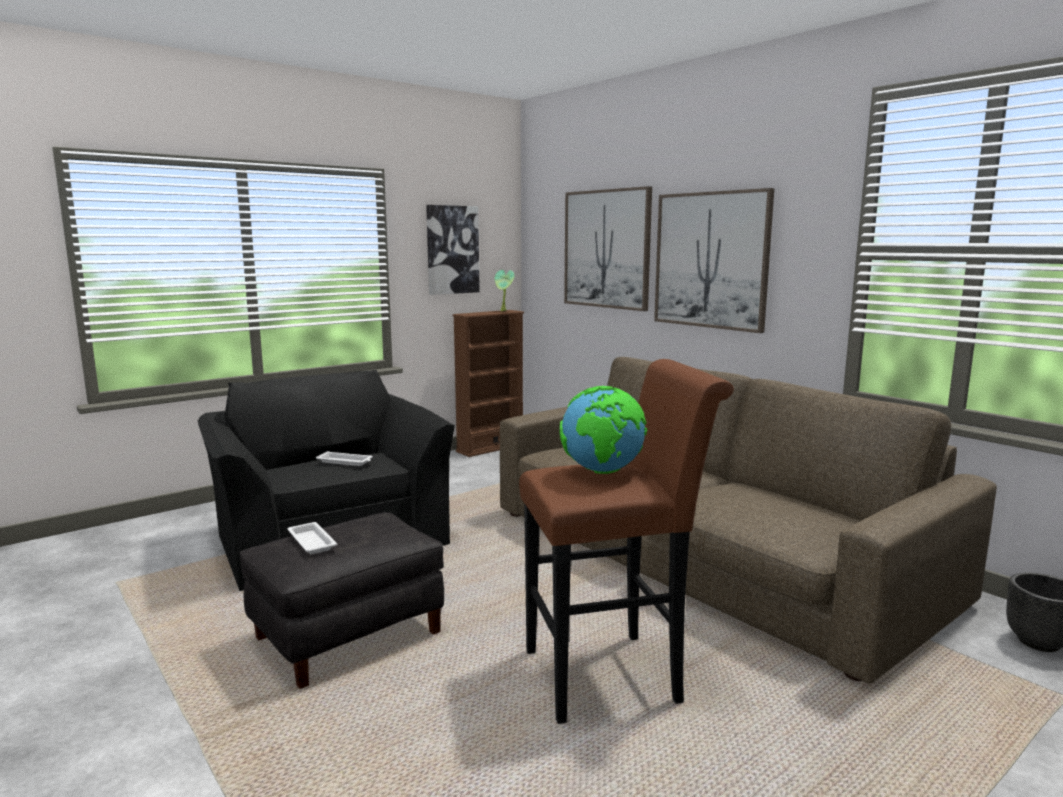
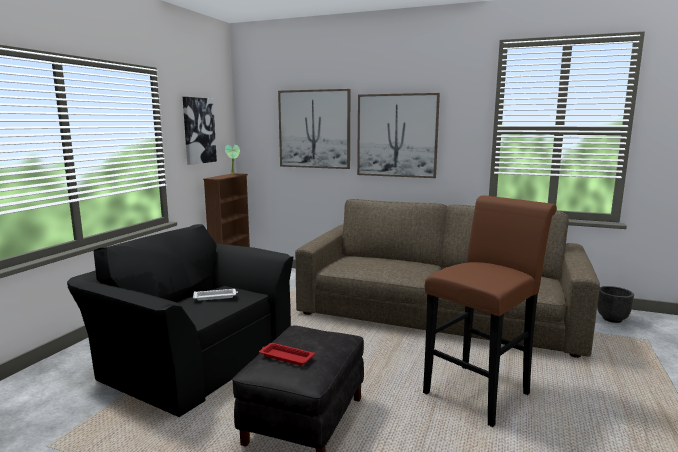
camera: 30 degrees left, 0 degrees up
white tray [287,522,337,554] -> red tray [259,343,315,365]
globe [560,386,647,474] -> none

